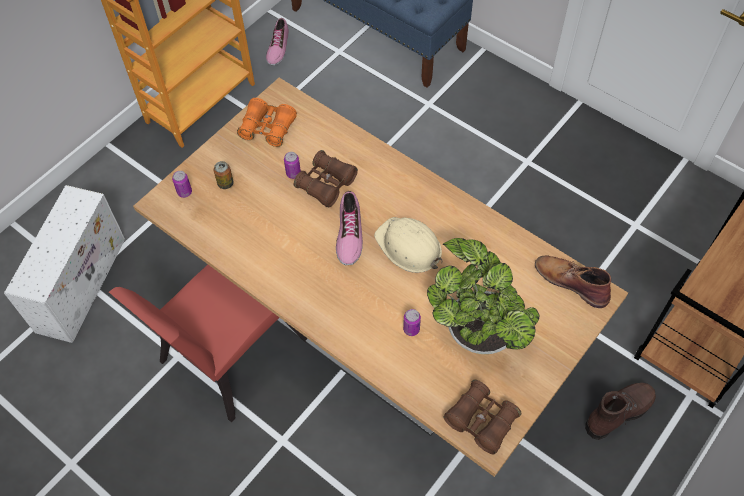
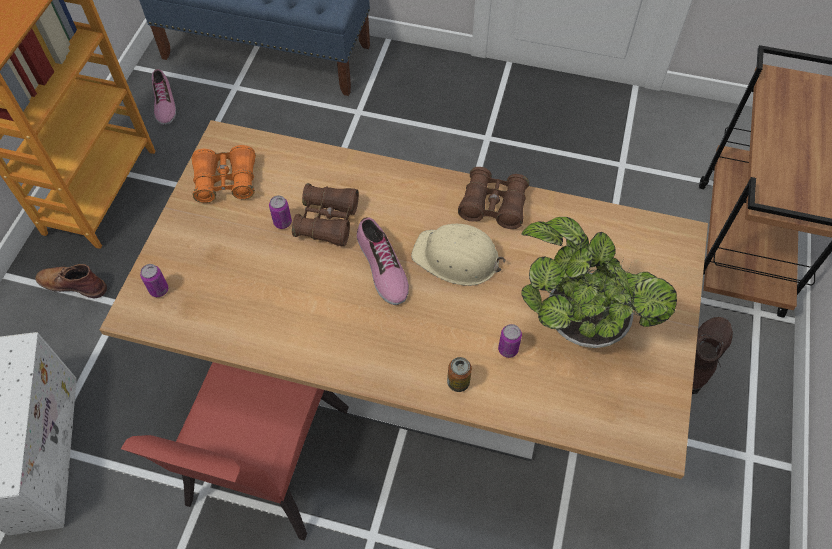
camera: 25 degrees left, 0 degrees up
can [214,161,234,189] -> can moved to [447,357,472,392]
brown binoculars [443,380,521,455] -> brown binoculars moved to [458,167,529,229]
brown boot [535,255,611,308] -> brown boot moved to [35,264,107,298]

